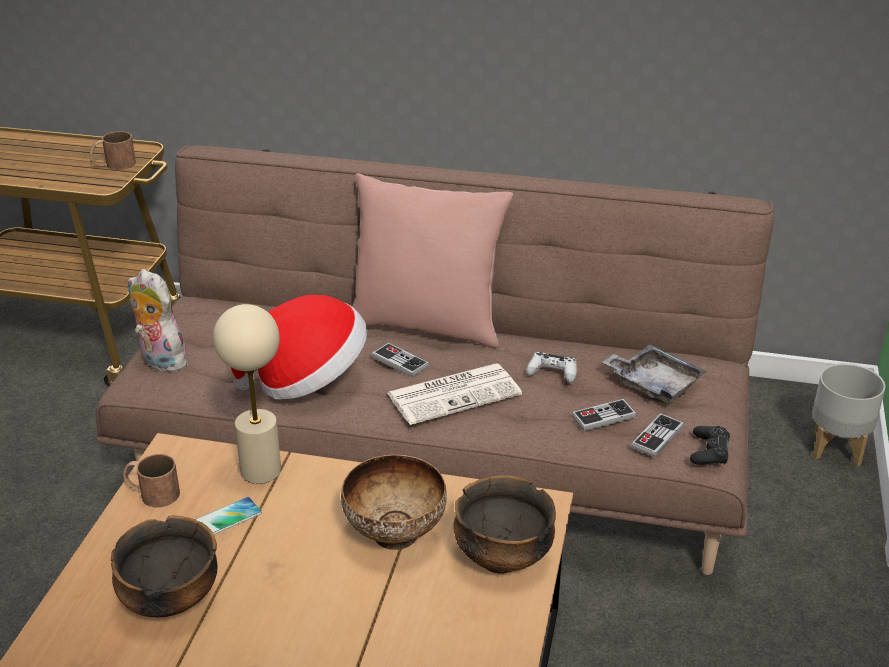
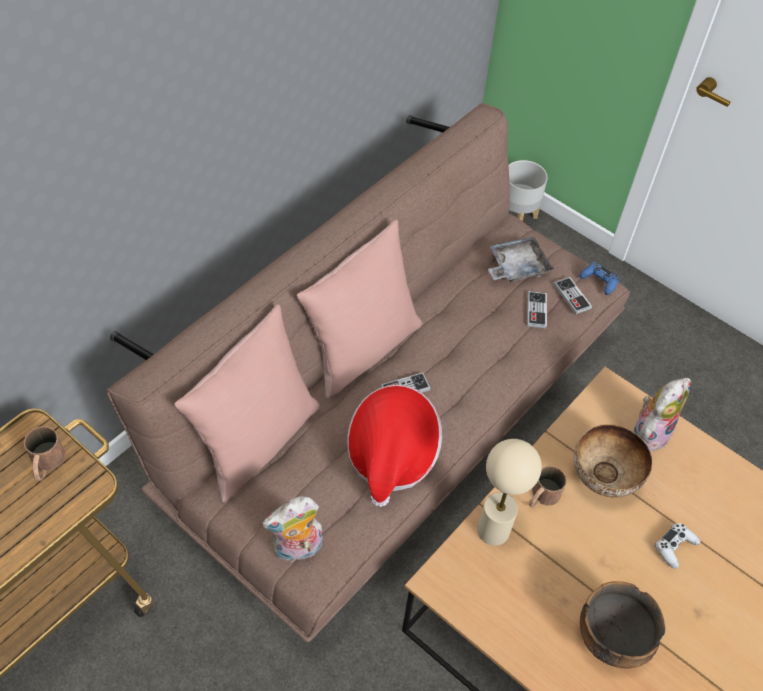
camera: 65 degrees left, 20 degrees up
brown mug [123,454,180,507] -> brown mug moved to [529,466,567,508]
phone [195,497,262,535] -> none
newspaper [387,363,522,425] -> none
bowl [453,475,556,574] -> plush toy [633,378,691,451]
white game controller [526,352,577,383] -> white game controller moved to [655,523,700,569]
black game controller [690,426,730,465] -> blue game controller [579,262,619,295]
none -> pink pillow [174,304,320,502]

